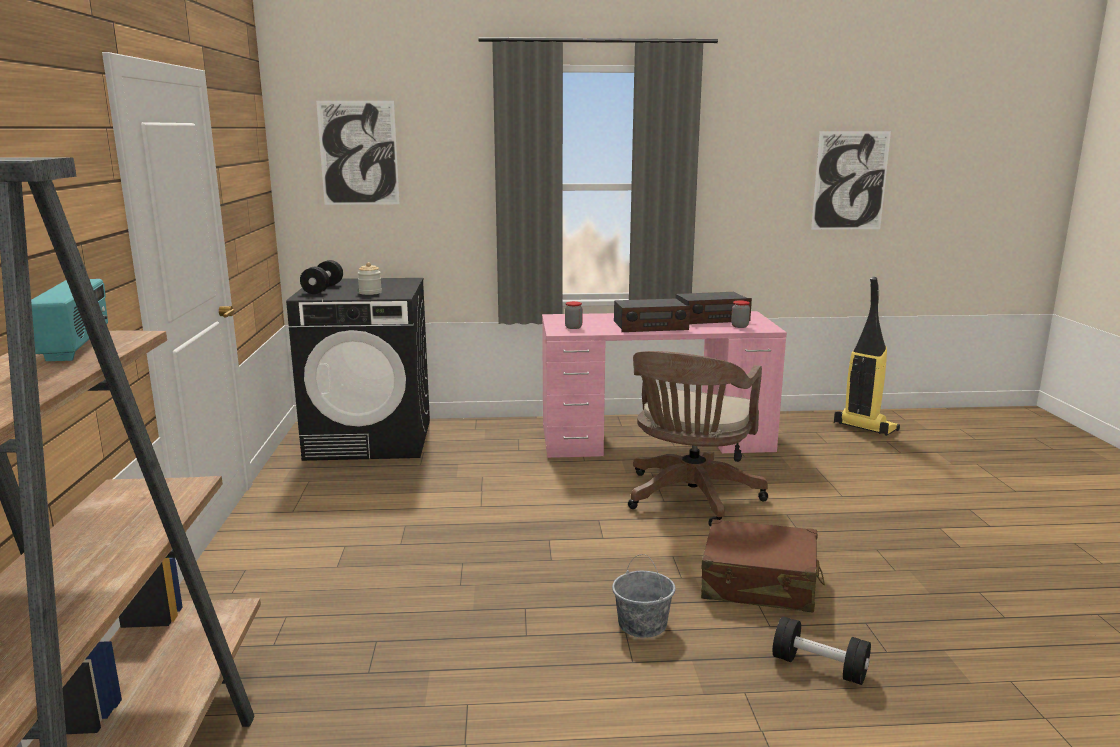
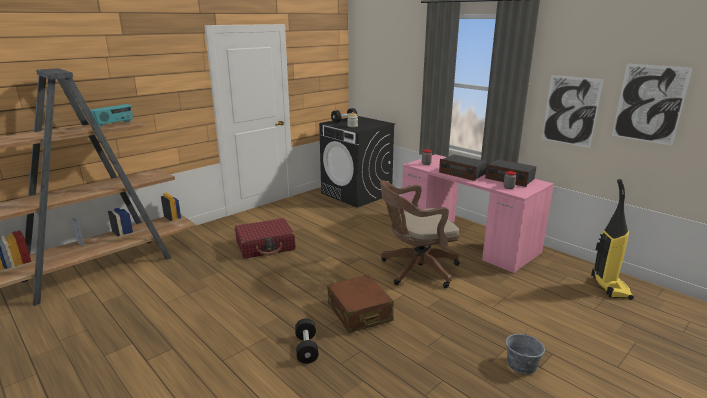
camera: 50 degrees right, 5 degrees up
picture [316,101,400,205] -> picture moved to [542,75,604,148]
grey bucket [612,554,675,638] -> grey bucket moved to [506,327,545,375]
none -> red suitcase [235,218,295,259]

